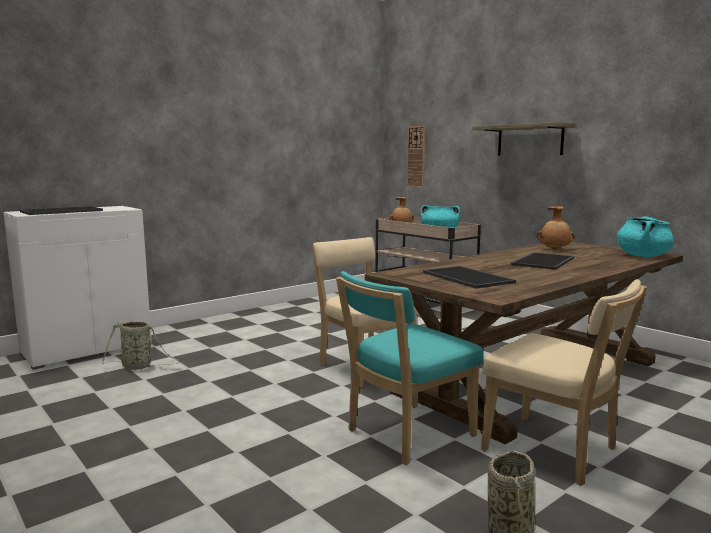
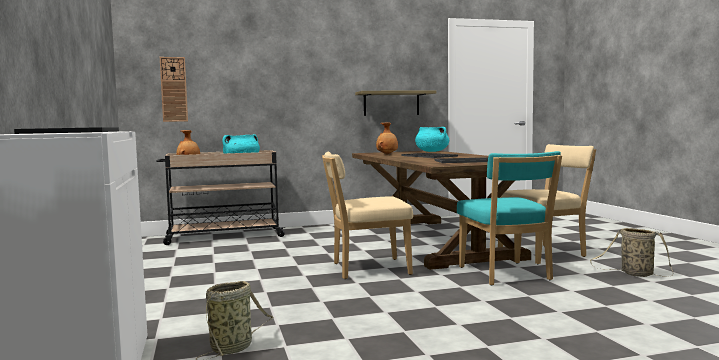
camera: 65 degrees left, 5 degrees down
shelf [472,122,575,155] -> shelf moved to [355,90,436,116]

